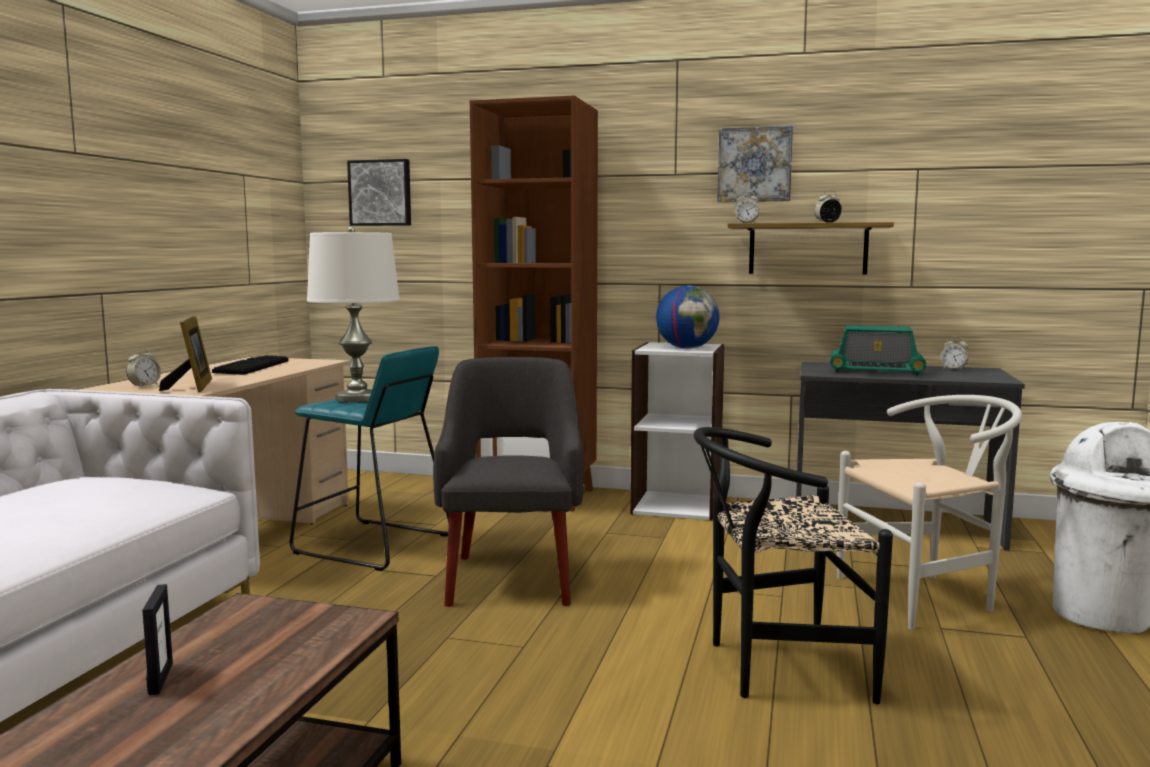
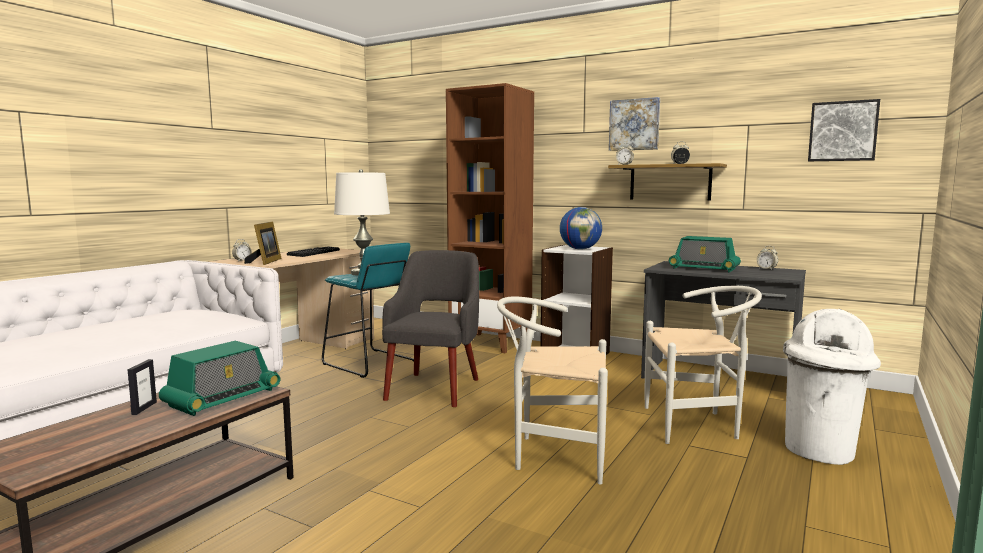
camera: 15 degrees right, 0 degrees up
picture [347,159,411,226] -> picture moved to [808,99,880,161]
black chair [694,427,893,704] -> white chair [497,297,608,484]
none -> radio [159,341,280,416]

